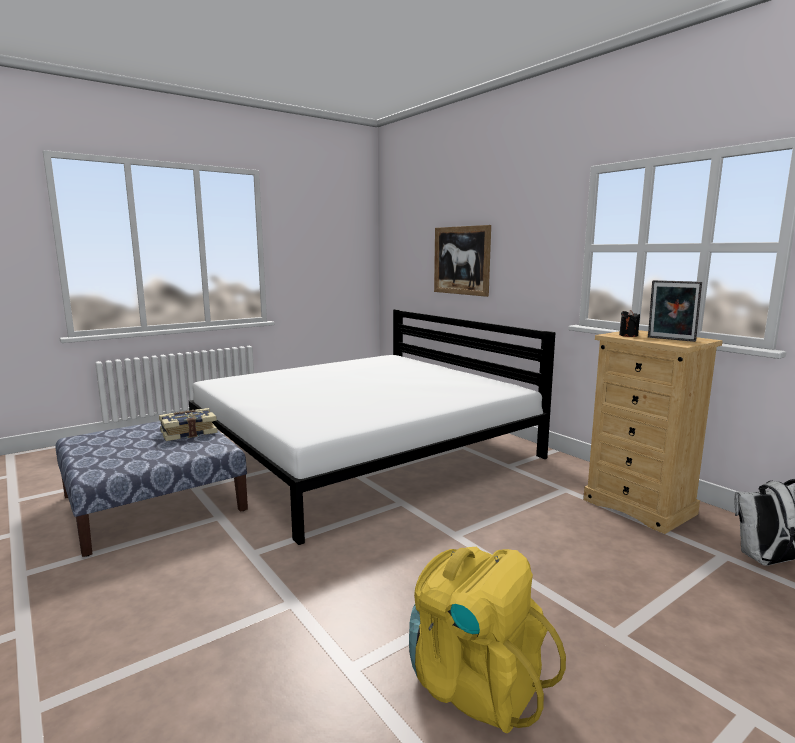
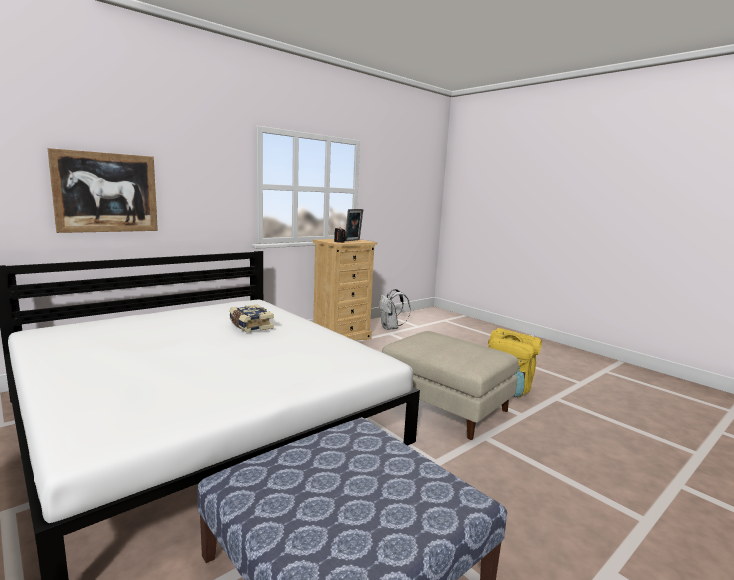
camera: 95 degrees left, 0 degrees up
book [159,408,218,441] -> book moved to [229,305,274,333]
none -> beige ottoman [382,331,519,440]

